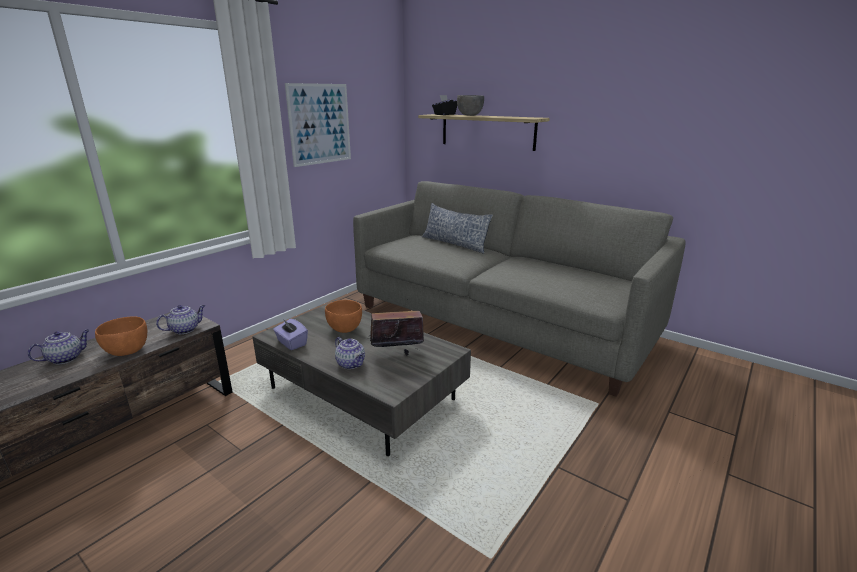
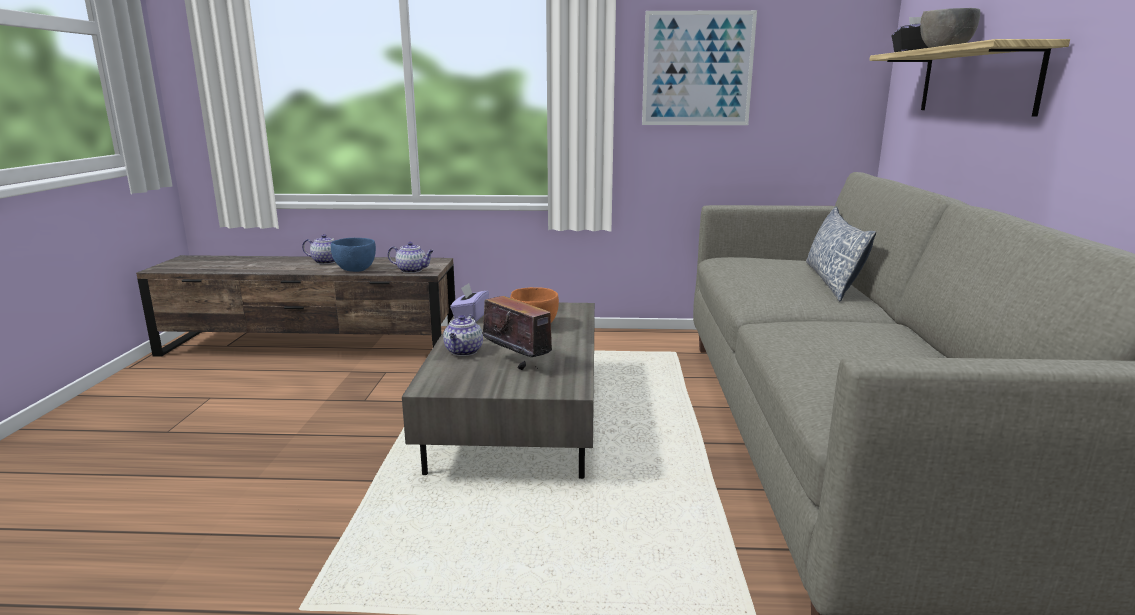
camera: 55 degrees right, 5 degrees down
orange bowl [95,316,147,356] -> blue bowl [331,238,376,272]

